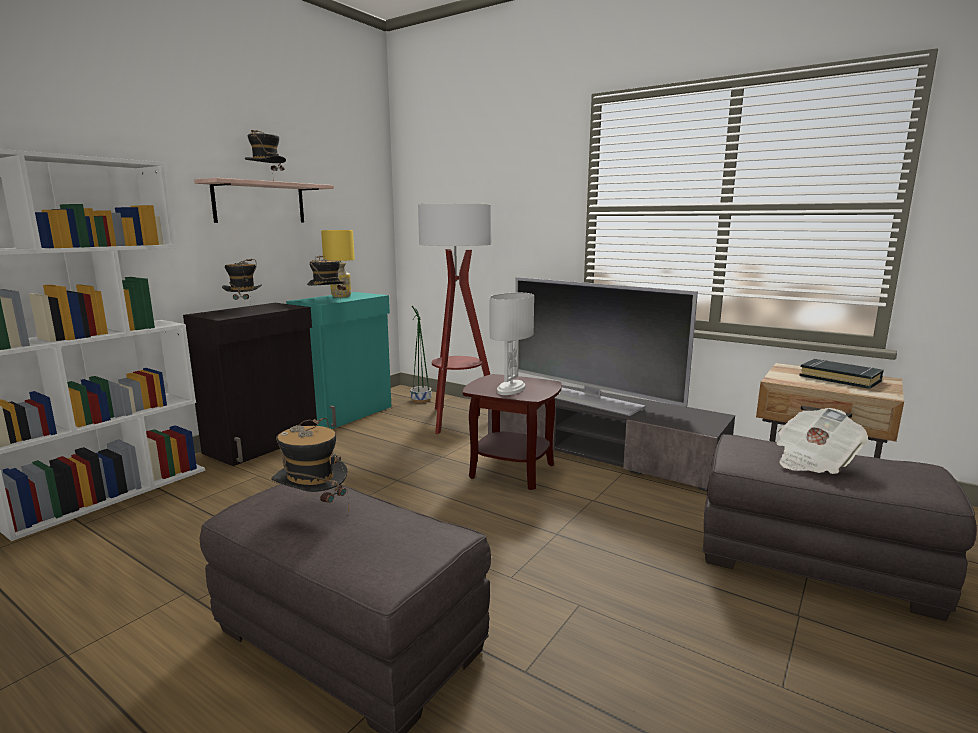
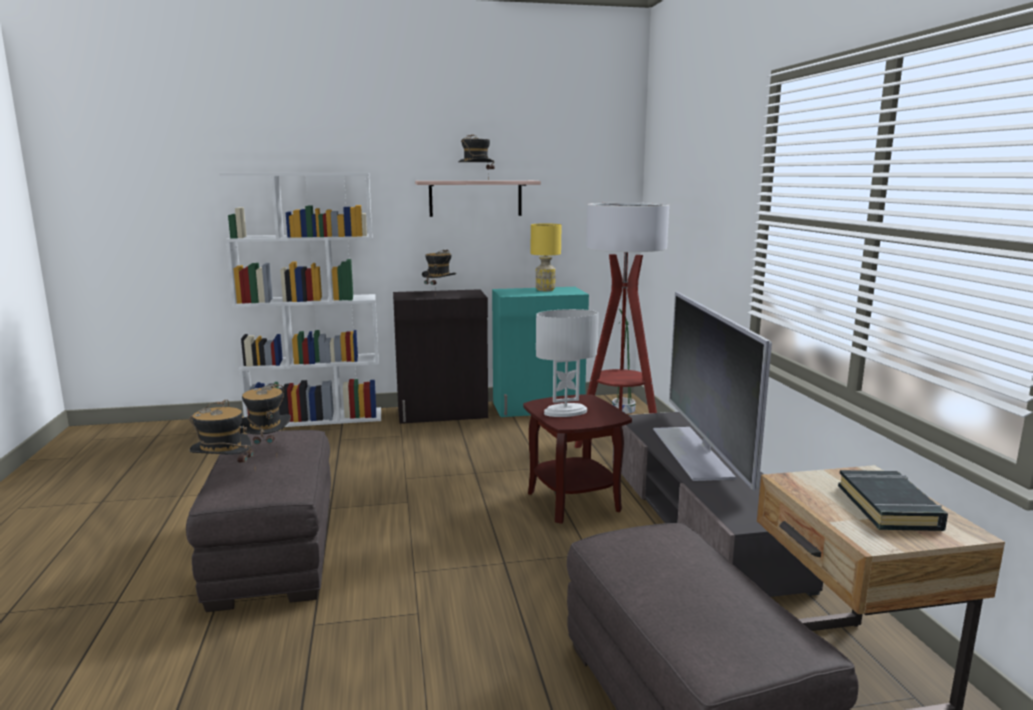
camera: 45 degrees right, 0 degrees up
hat [307,255,346,300] -> hat moved to [189,400,256,471]
newspaper [776,408,868,474] -> none

